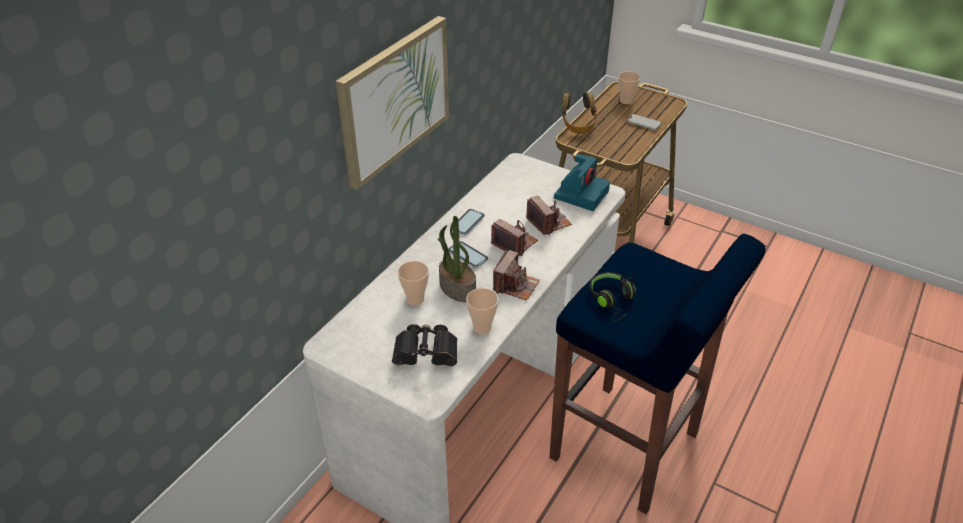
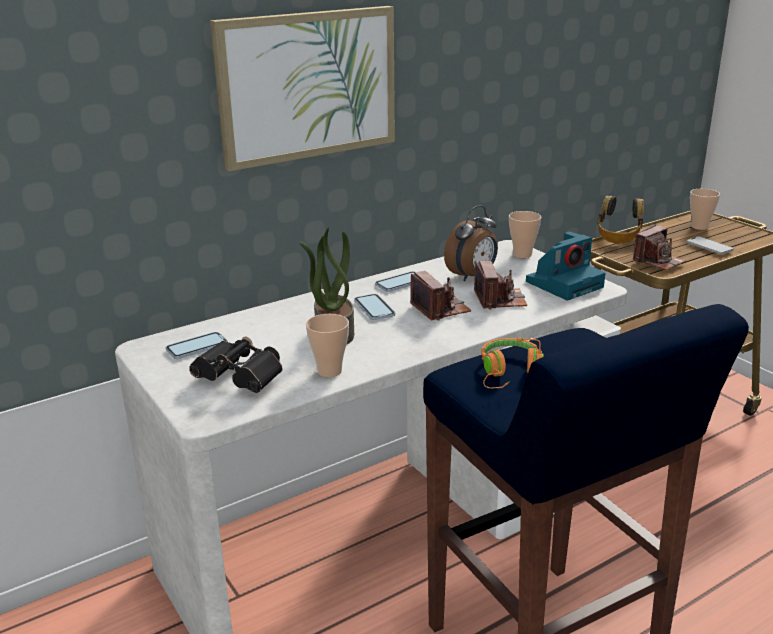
camera: 25 degrees right, 15 degrees down
cup [398,261,429,306] -> cup moved to [509,211,541,258]
camera [493,250,540,301] -> camera moved to [633,225,686,270]
black headphones [589,272,636,322] -> orange headphones [481,338,544,388]
none -> phone [166,332,228,359]
none -> alarm clock [444,205,498,281]

